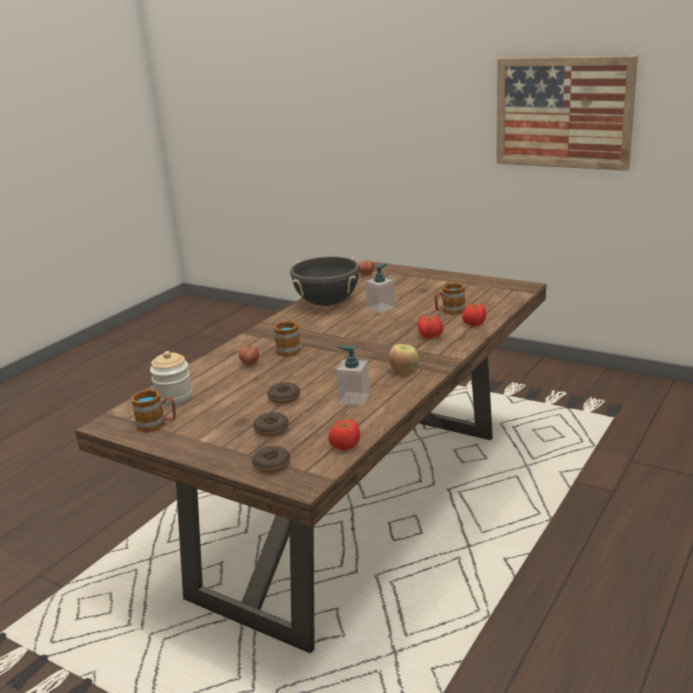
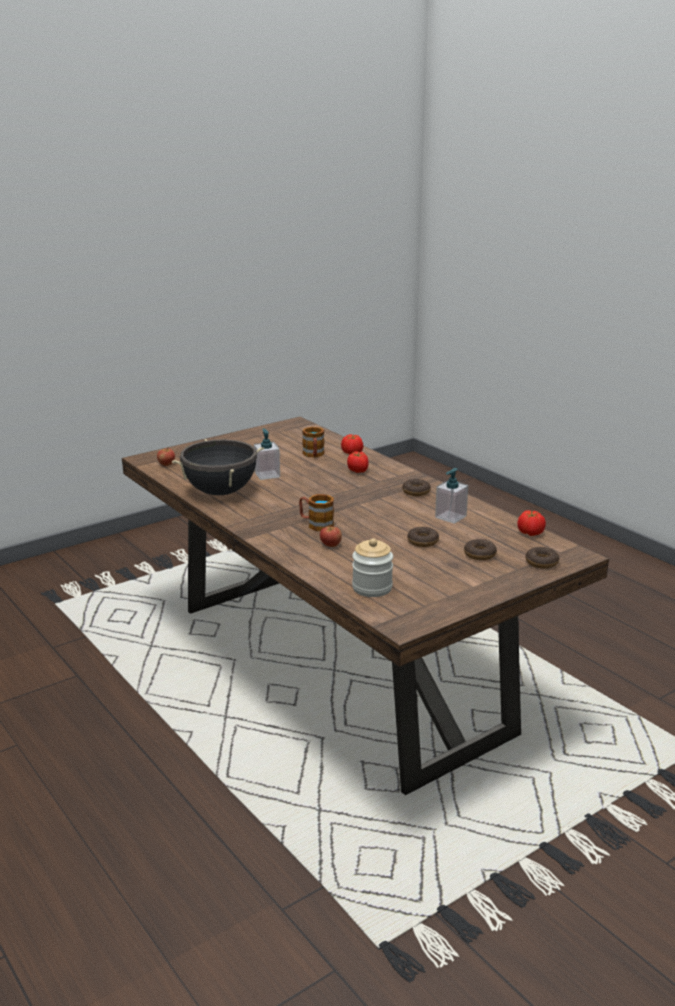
camera: 70 degrees left, 0 degrees up
mug [131,389,176,433] -> none
apple [389,344,419,374] -> donut [402,479,431,496]
picture [496,56,638,171] -> none

